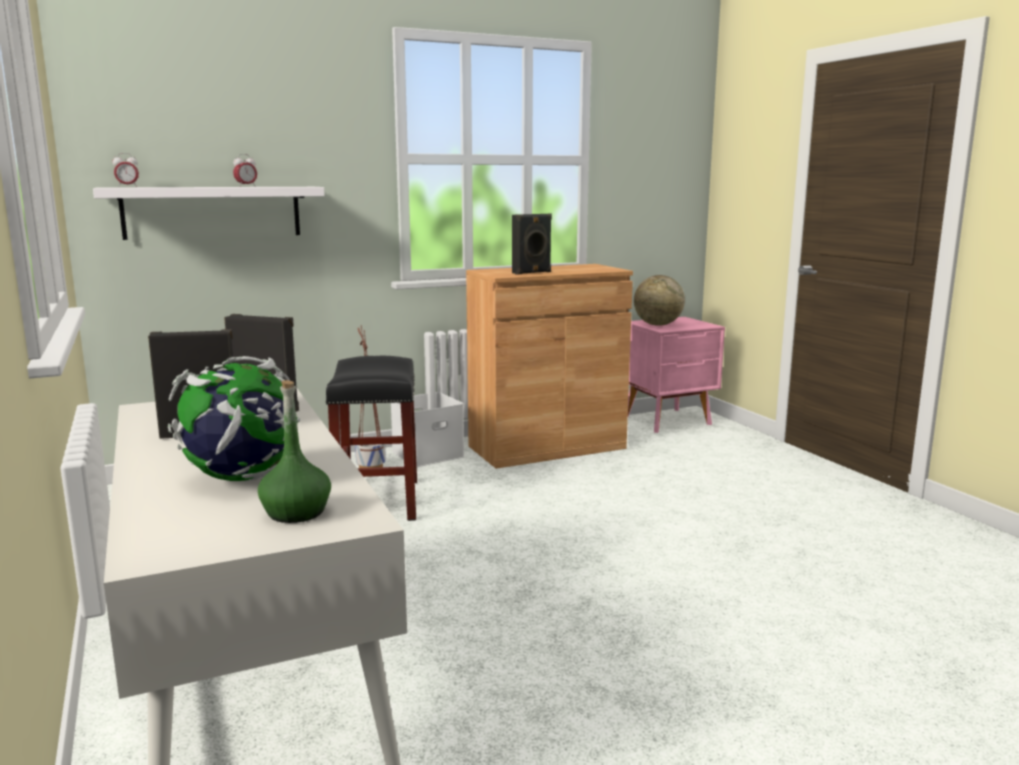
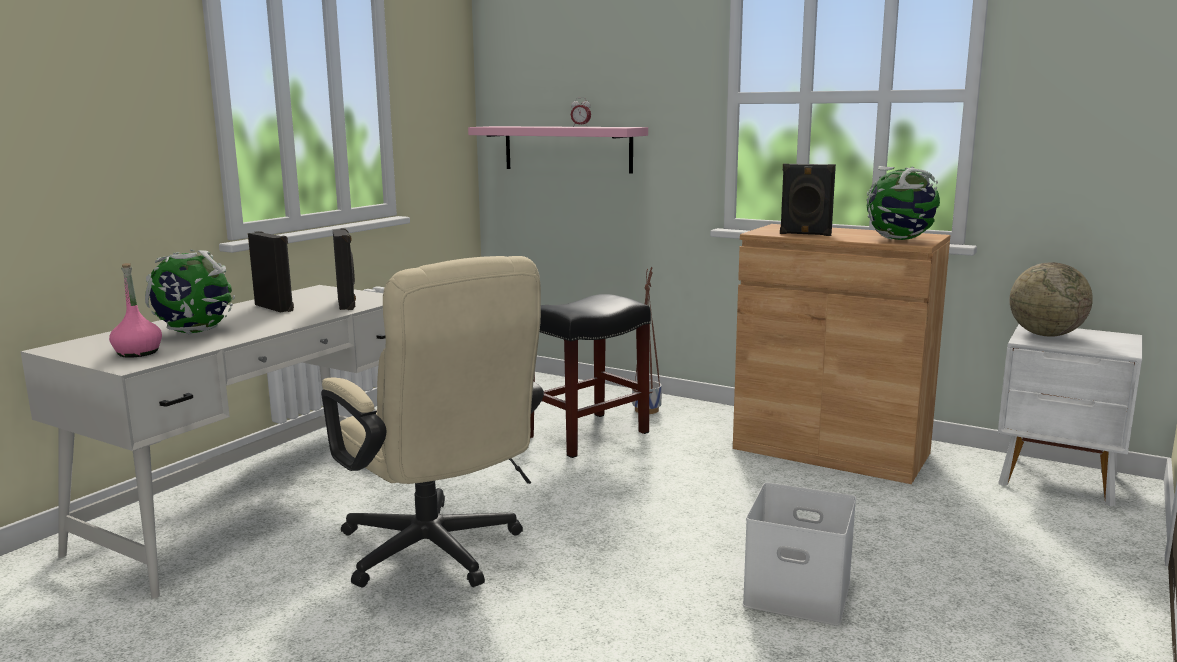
camera: 55 degrees right, 0 degrees up
white shelf [93,187,325,240] -> pink shelf [468,126,648,173]
alarm clock [113,153,139,187] -> none
green bottle [258,380,331,523] -> pink bottle [109,263,162,358]
white storage box [391,392,465,467] -> white storage box moved to [742,482,856,625]
pink nightstand [628,317,725,433] -> white nightstand [998,324,1142,506]
none -> beige office chair [321,256,544,588]
none -> globe [867,166,940,240]

